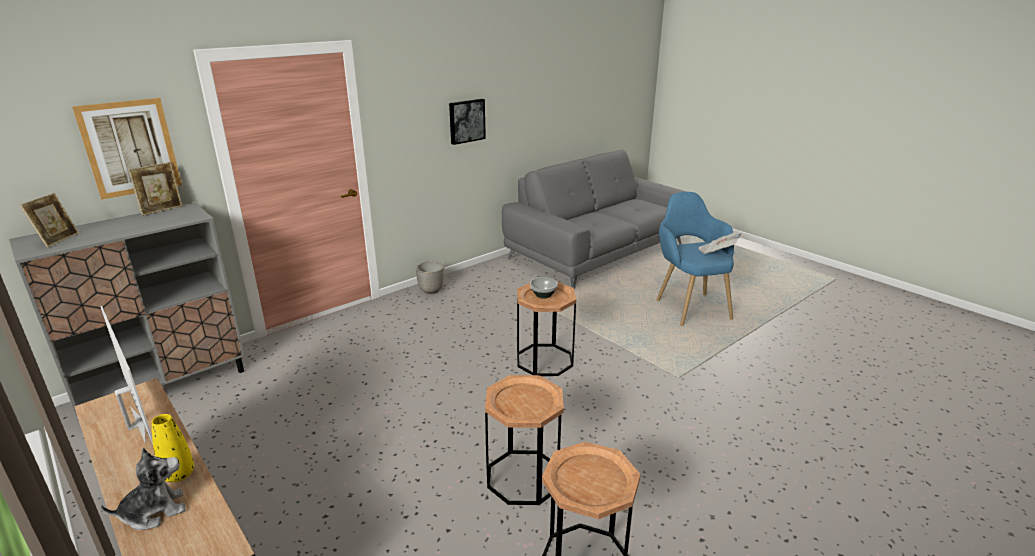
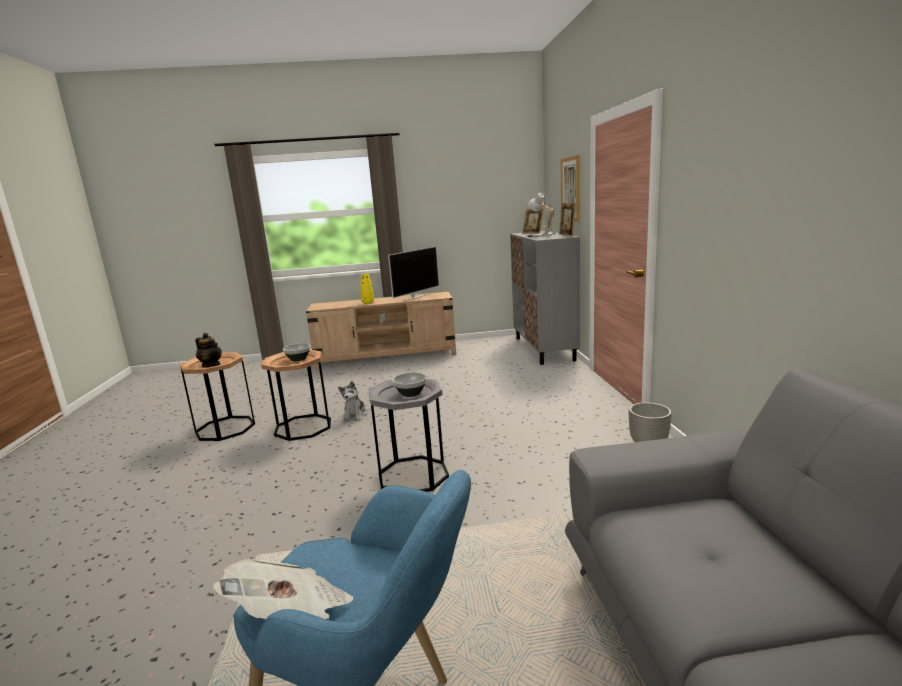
camera: 125 degrees right, 10 degrees down
television [100,306,153,445] -> television turned 45 degrees counterclockwise [388,246,439,301]
plush toy [100,448,186,530] -> plush toy moved to [338,381,367,421]
picture [449,99,486,145] -> none
brown side table [517,282,576,376] -> grey side table [369,379,449,492]
none -> teapot [195,333,222,367]
none -> bowl [283,343,310,361]
none -> table lamp [526,193,556,237]

